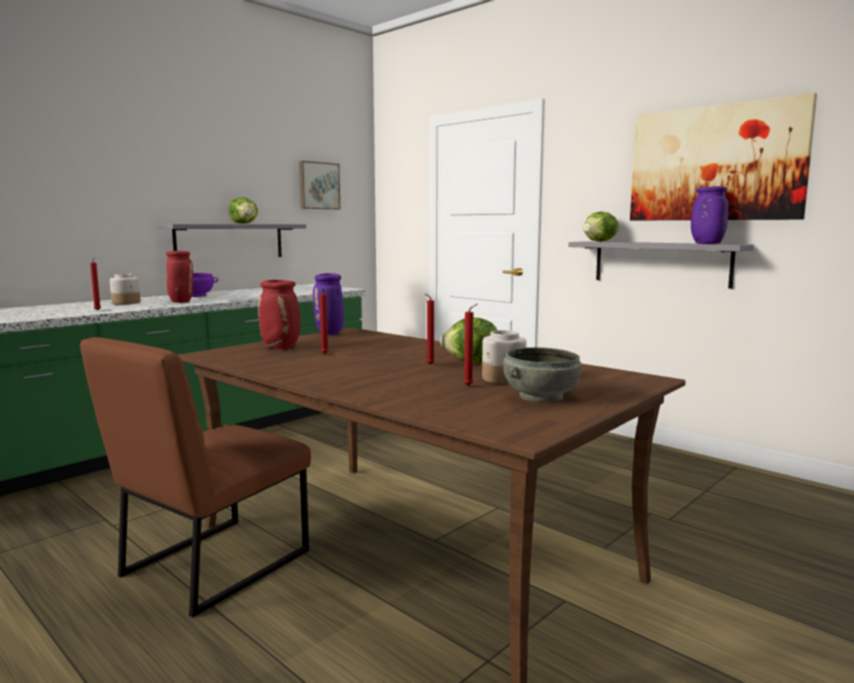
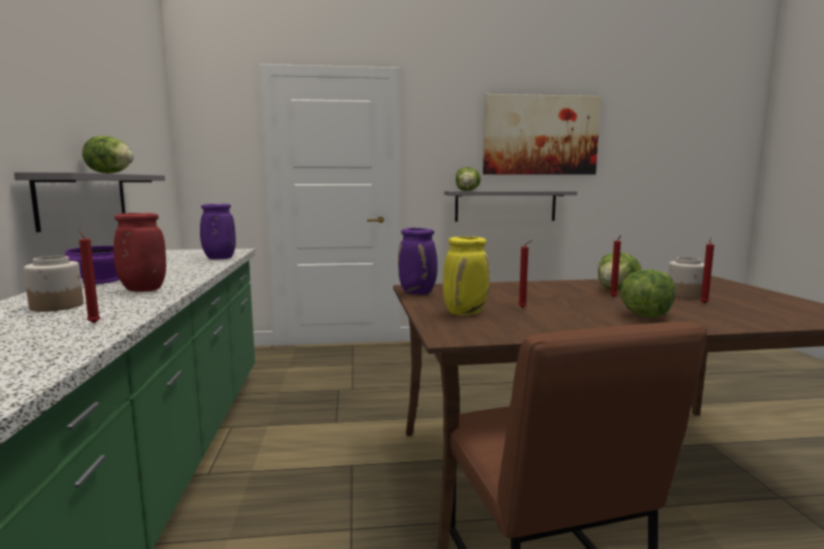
camera: 50 degrees left, 0 degrees up
red vase [258,280,301,349] -> yellow vase [443,237,490,316]
picture [299,161,340,209] -> none
grey bowl [503,347,582,402] -> none
purple vase [691,186,728,244] -> purple vase moved to [200,204,236,259]
none -> lettuce [620,270,675,317]

